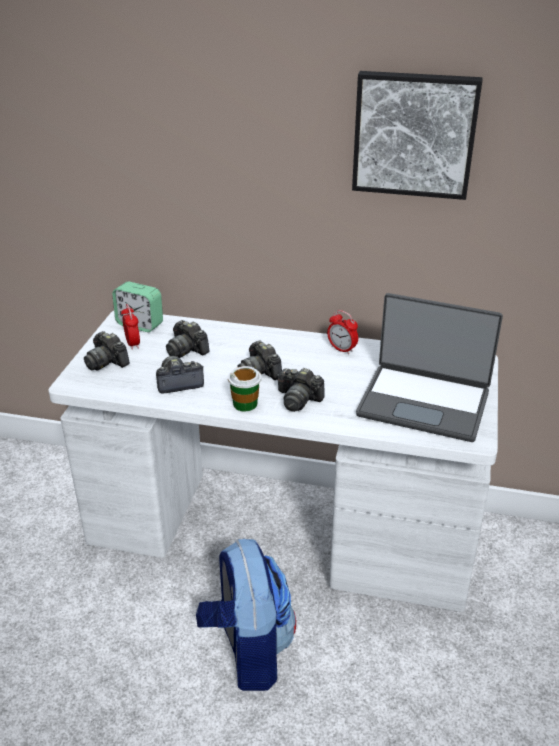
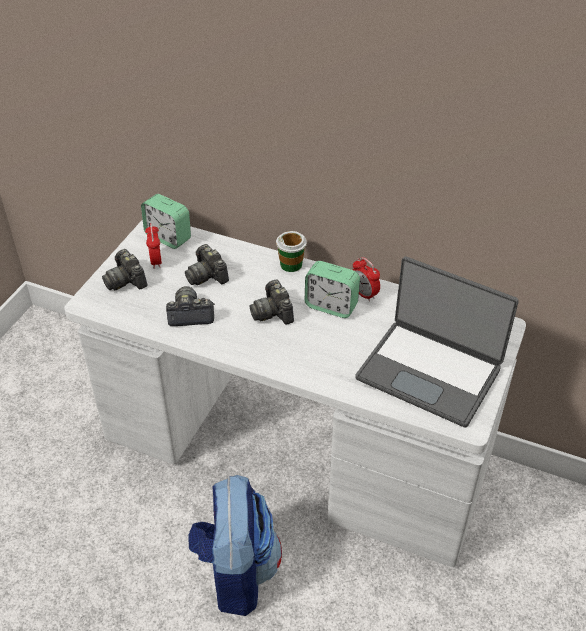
camera: 10 degrees right, 10 degrees up
cup [228,366,262,411] -> cup moved to [276,231,307,272]
camera [277,368,325,412] -> none
picture [352,71,483,200] -> none
none -> alarm clock [305,261,360,318]

